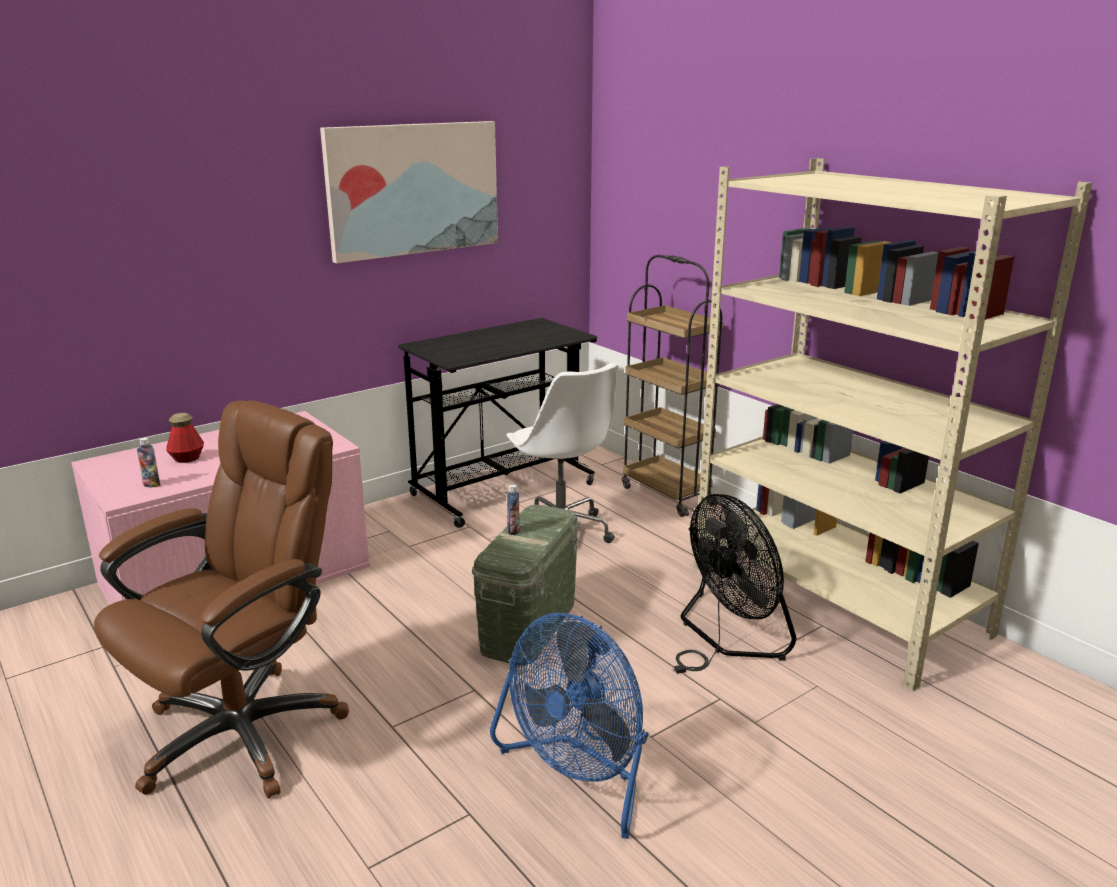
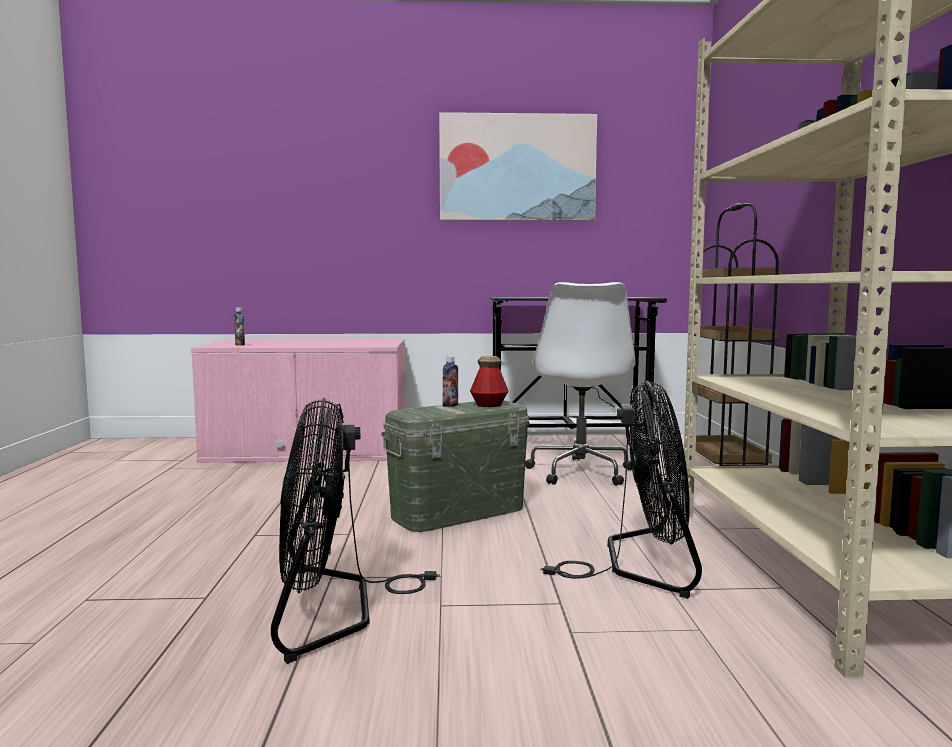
camera: 35 degrees right, 15 degrees down
brown office chair [94,400,349,799] -> none
bottle [166,413,204,463] -> bottle moved to [470,356,508,407]
blue fan [490,613,648,839] -> black fan [271,397,440,664]

